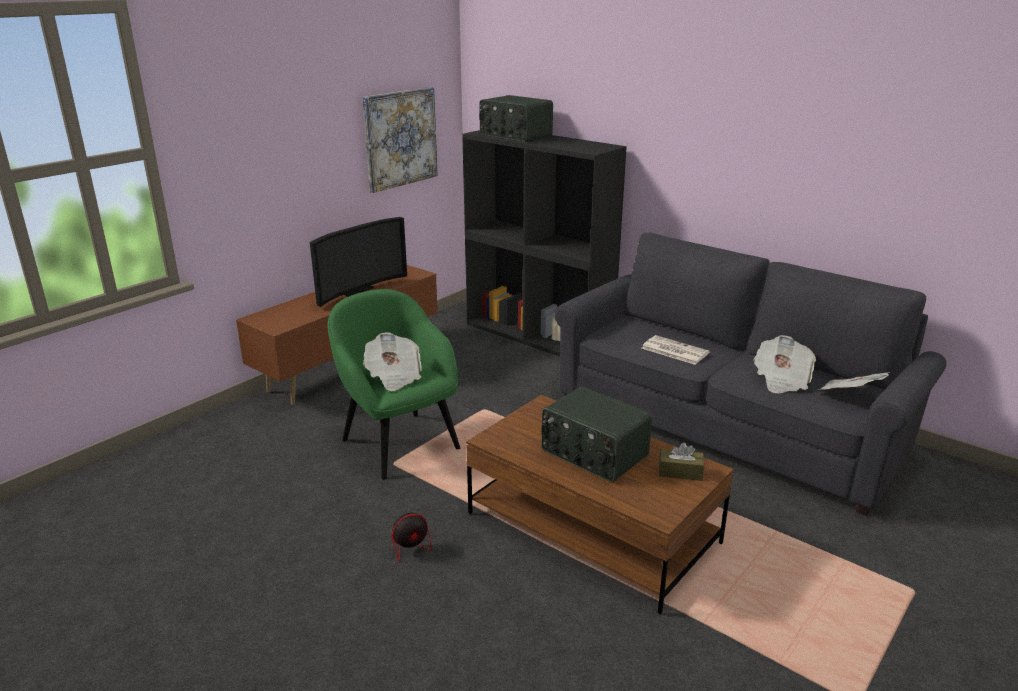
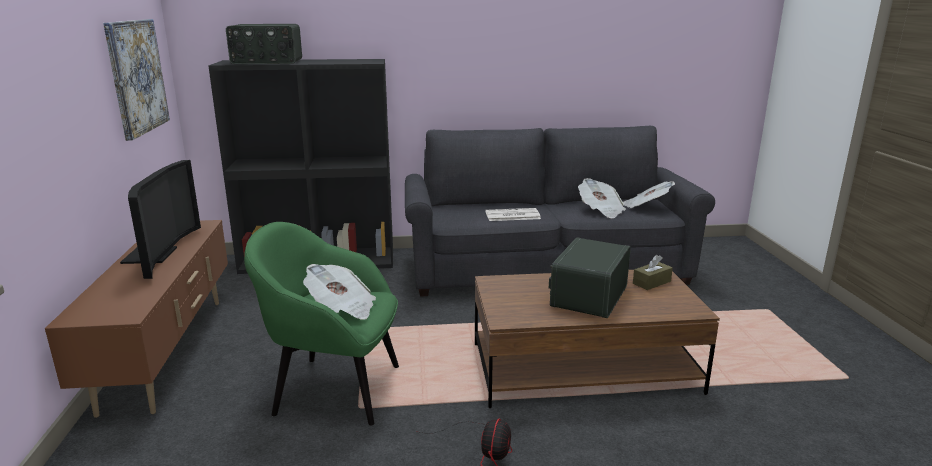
camera: 45 degrees left, 5 degrees down
radio [542,387,652,482] -> radio turned 120 degrees clockwise [549,237,631,318]

